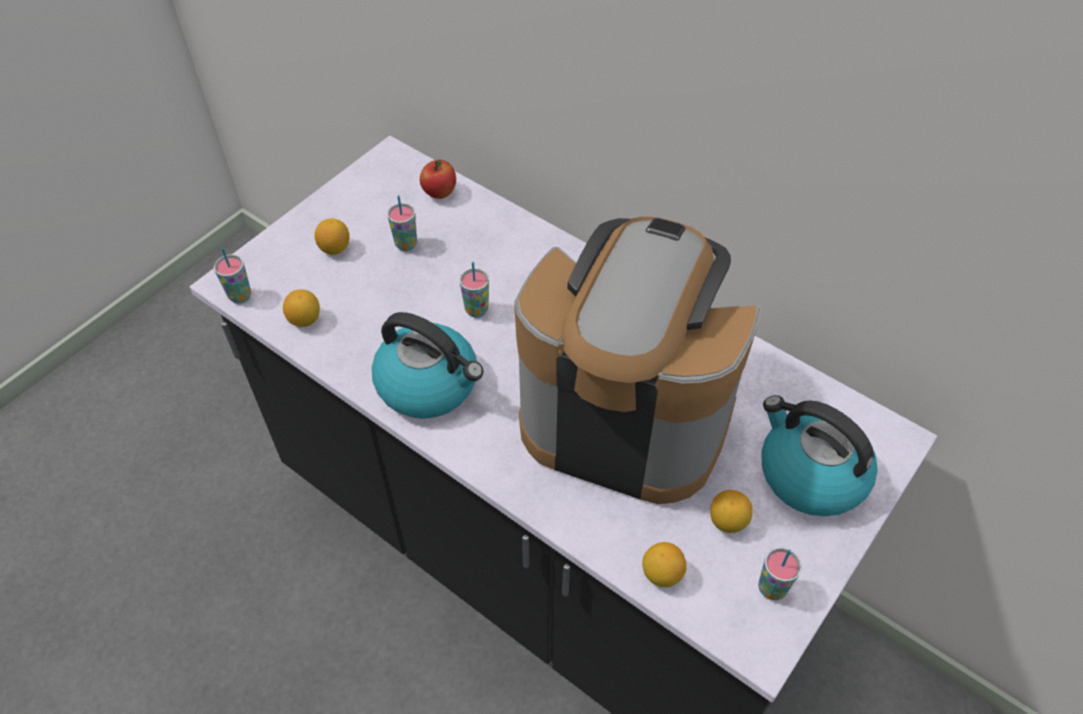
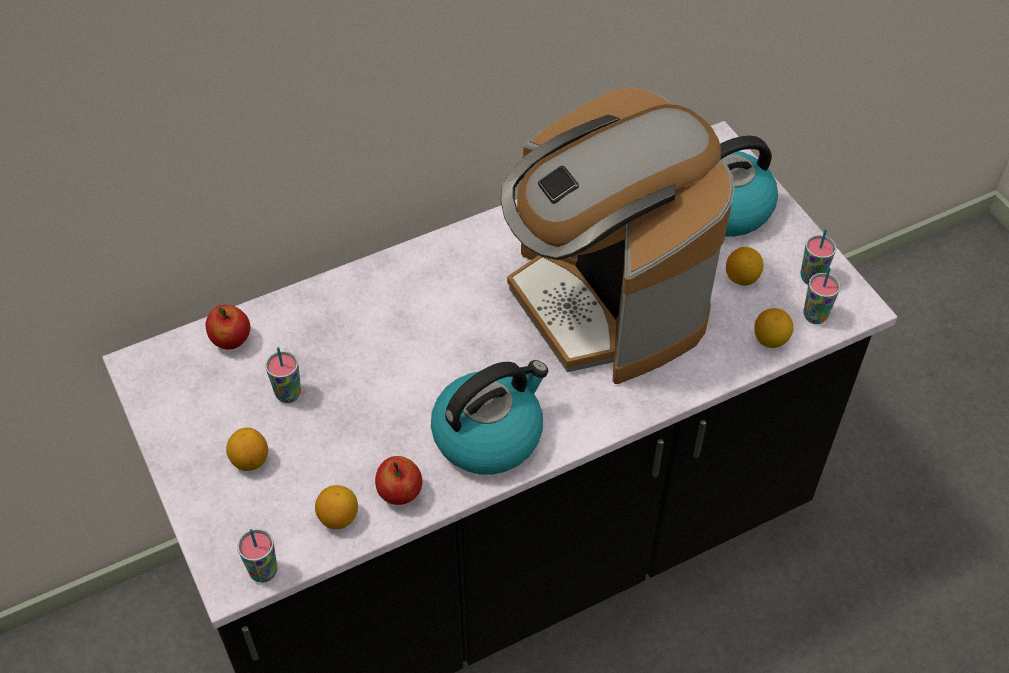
camera: 65 degrees left, 0 degrees up
cup [459,262,489,318] -> cup moved to [803,267,840,324]
coffee machine [514,217,762,504] -> coffee machine turned 75 degrees counterclockwise [501,87,734,384]
none -> apple [375,456,422,505]

